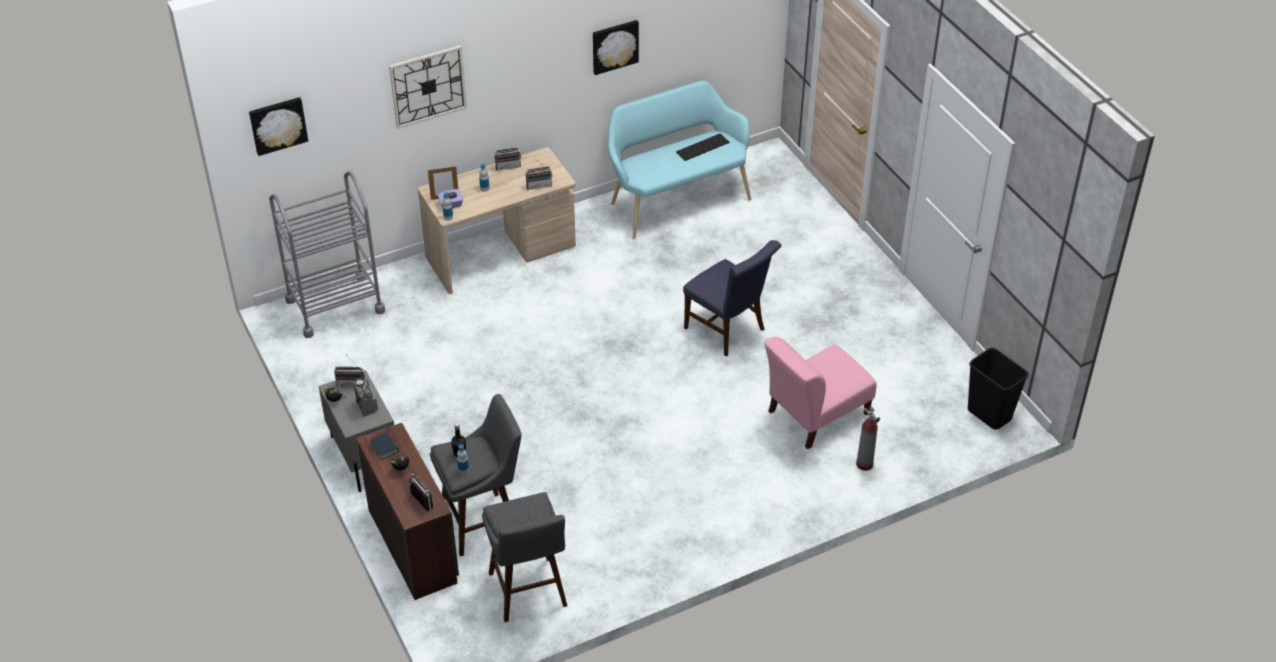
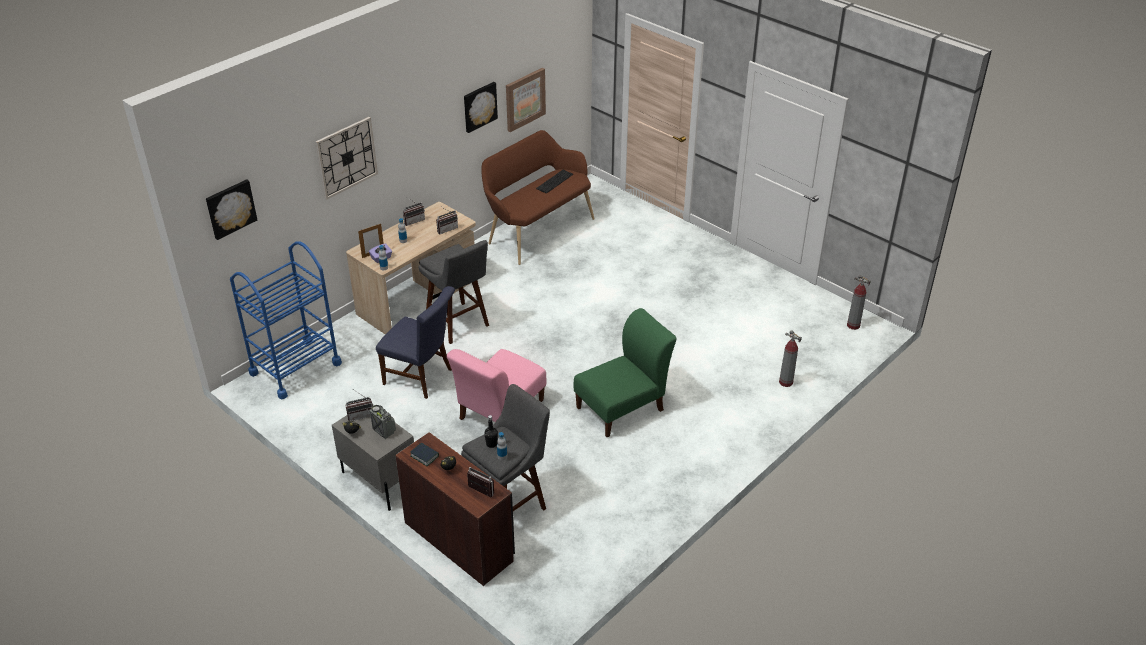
camera: 20 degrees left, 5 degrees down
grey cart [269,171,385,338] -> blue cart [230,241,342,399]
grey stool [482,492,567,622] -> grey stool moved to [419,240,489,344]
turquoise bench [608,81,751,239] -> brown bench [481,130,595,265]
blue chair [683,240,781,356] -> blue chair moved to [376,286,455,399]
pink chair [764,337,877,449] -> pink chair moved to [447,349,546,422]
black trash can [968,348,1029,430] -> fire extinguisher [847,275,871,330]
none -> picture [506,68,546,132]
none -> green chair [574,308,677,437]

